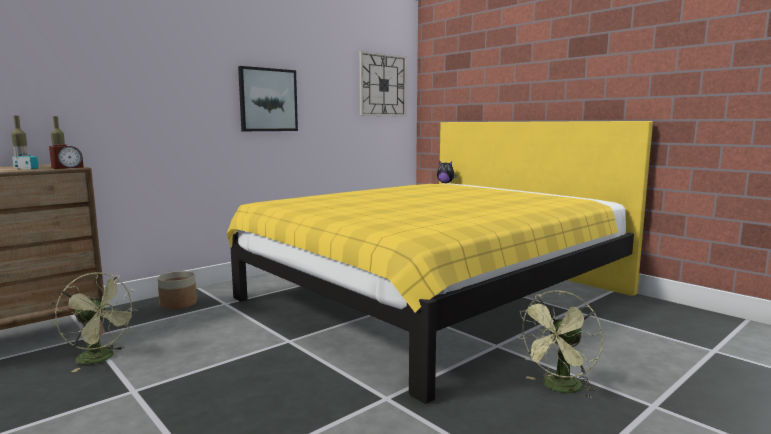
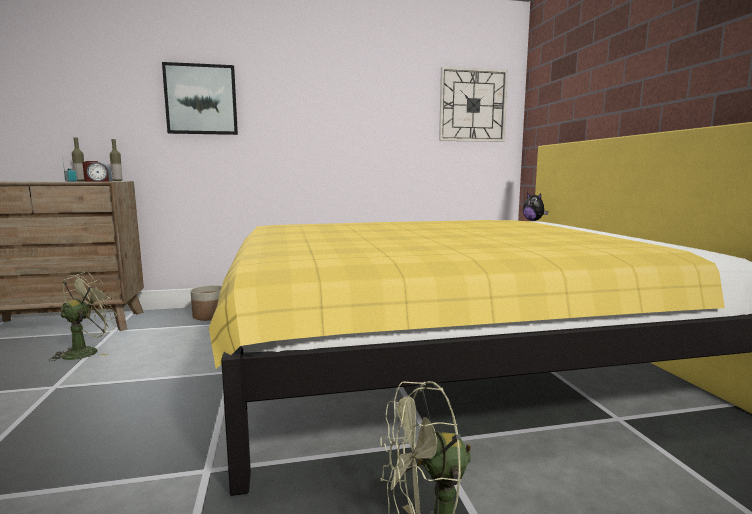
camera: 30 degrees right, 0 degrees up
green fan [55,273,138,372] -> green fan turned 120 degrees counterclockwise [48,272,117,361]
picture [238,66,298,131] -> picture moved to [162,62,238,135]

